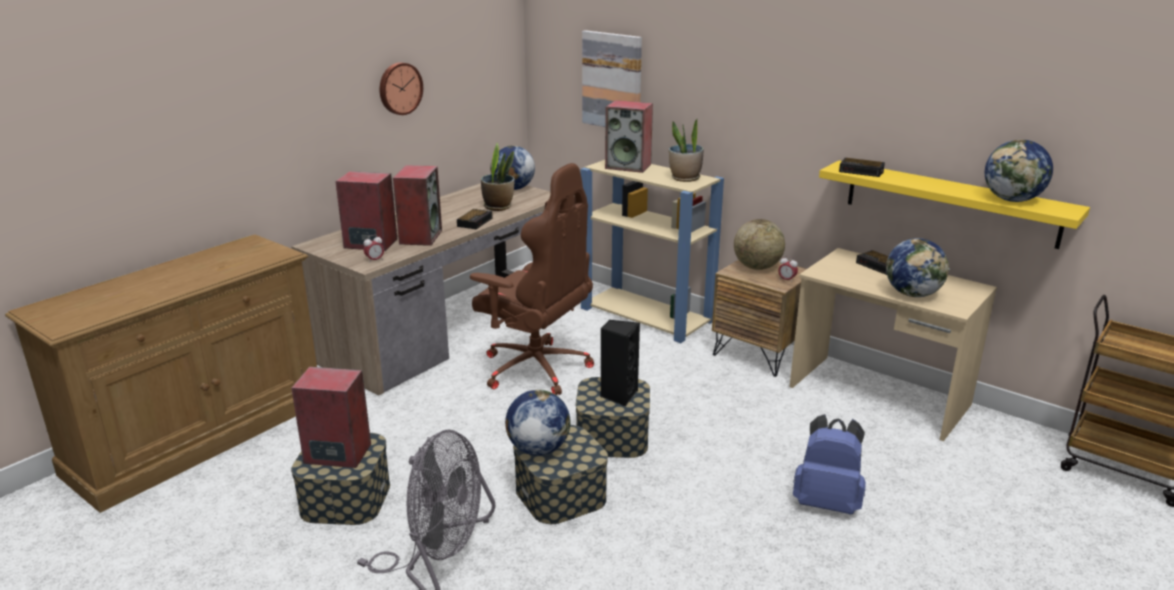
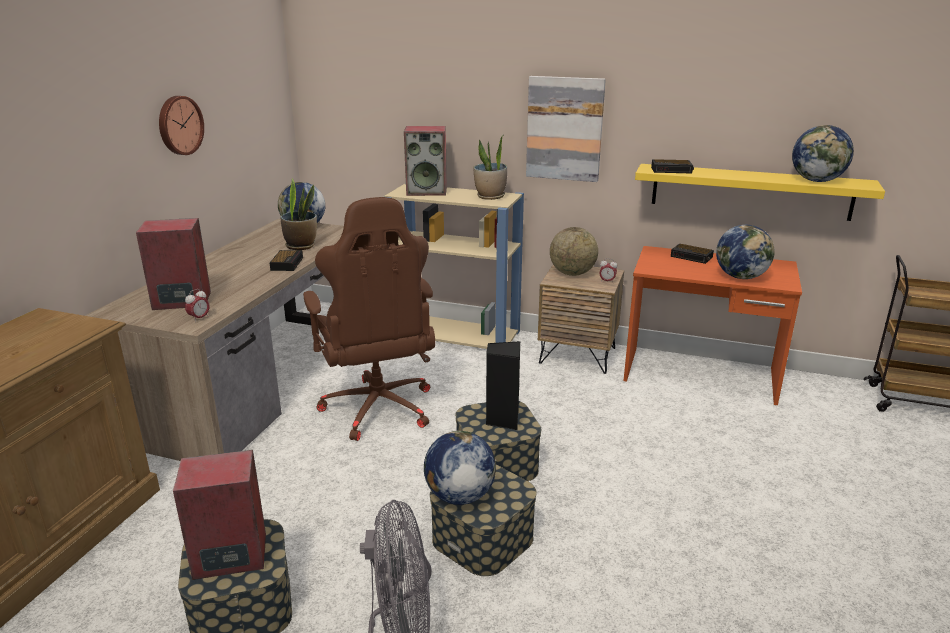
camera: 20 degrees left, 0 degrees up
speaker [393,165,442,246] -> none
brown office chair [470,163,594,395] -> brown office chair turned 60 degrees clockwise [303,197,435,441]
picture [582,30,642,127] -> picture moved to [526,76,606,182]
beige desk [789,248,997,441] -> orange desk [624,246,802,405]
blue backpack [793,414,866,514] -> none

